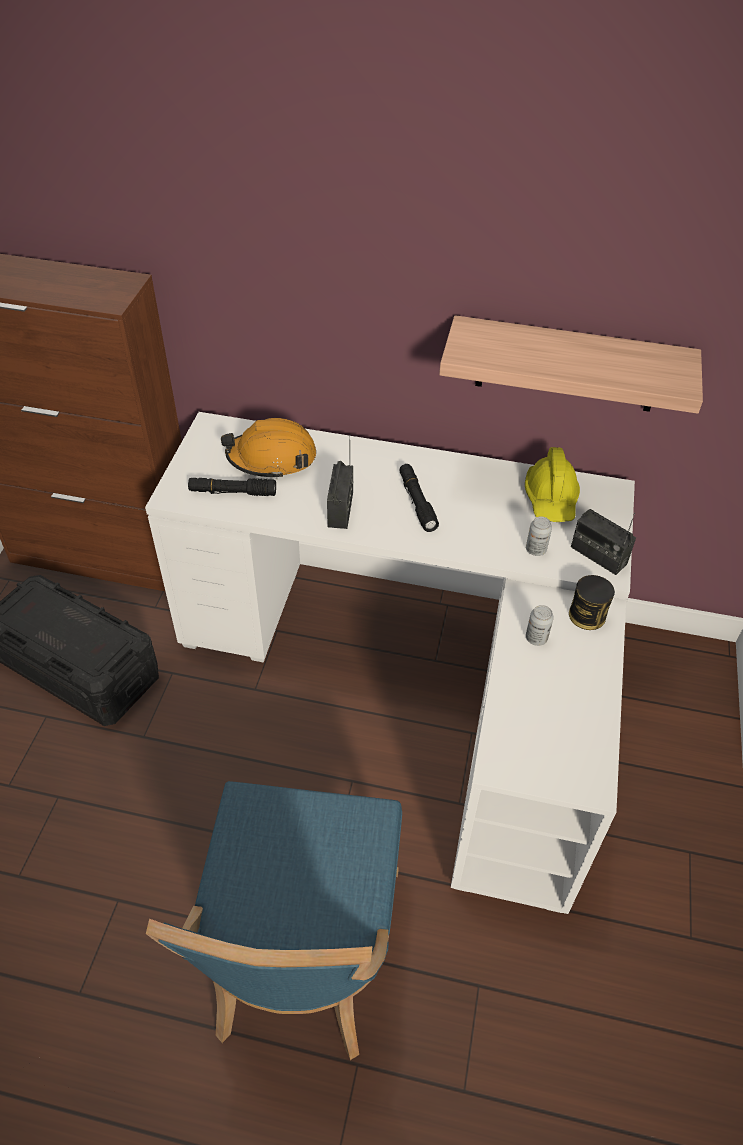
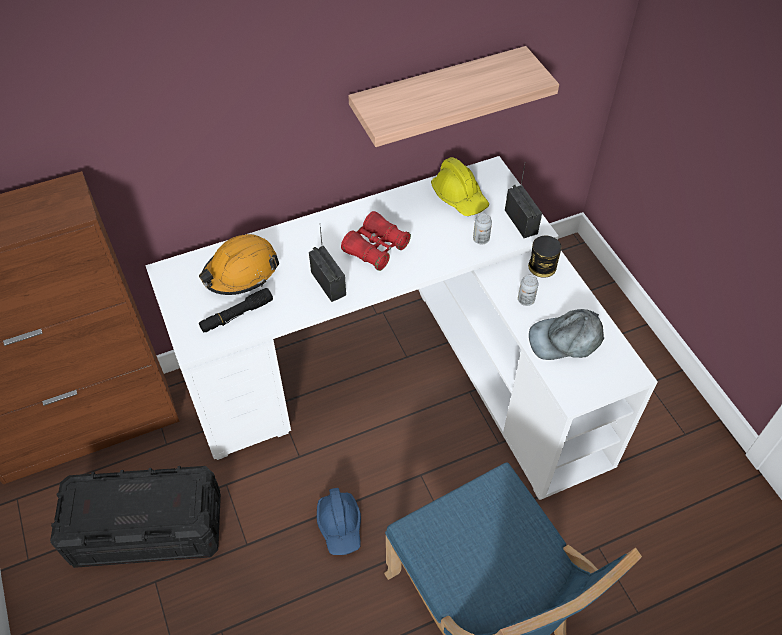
camera: 35 degrees left, 5 degrees up
black flashlight [399,464,439,532] -> red binoculars [341,211,411,271]
radio [571,509,636,575] -> radio turned 120 degrees counterclockwise [505,165,542,238]
none -> blue hard hat [317,488,361,555]
none -> grey cap [529,309,604,360]

